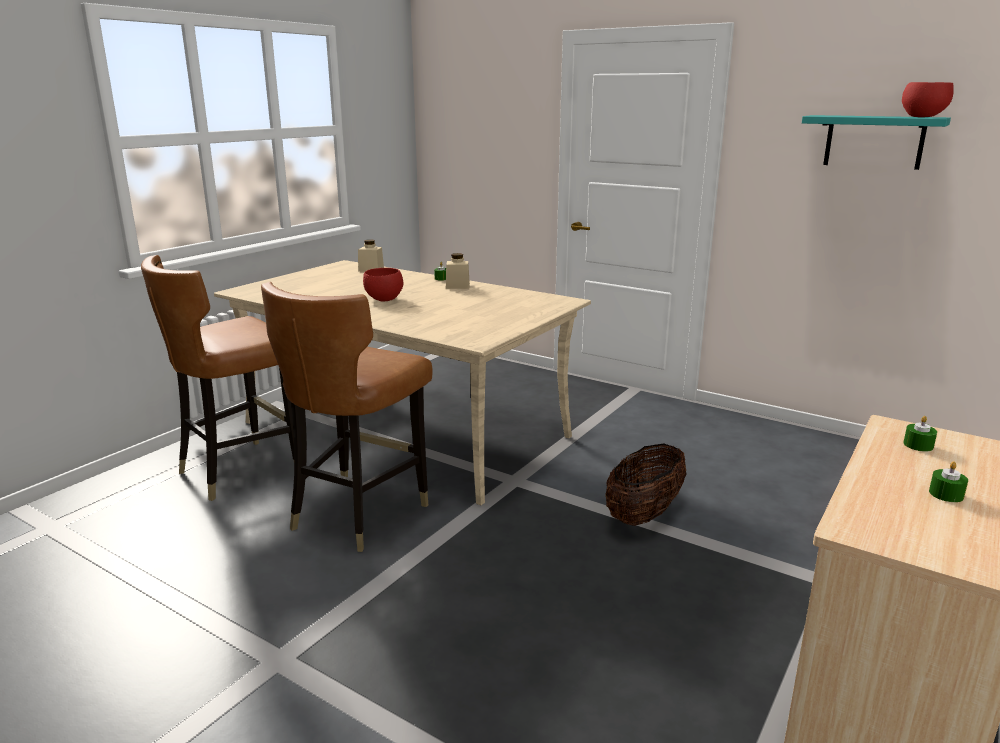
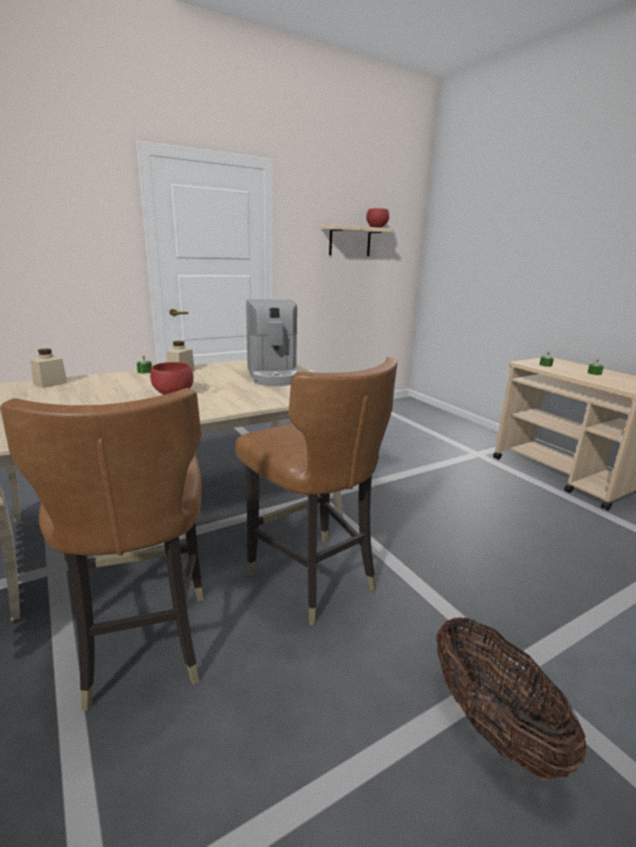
camera: 65 degrees left, 0 degrees up
basket [605,444,686,526] -> basket moved to [436,617,586,781]
turquoise shelf [802,115,951,170] -> beige shelf [321,225,393,256]
none -> coffee machine [246,299,300,386]

